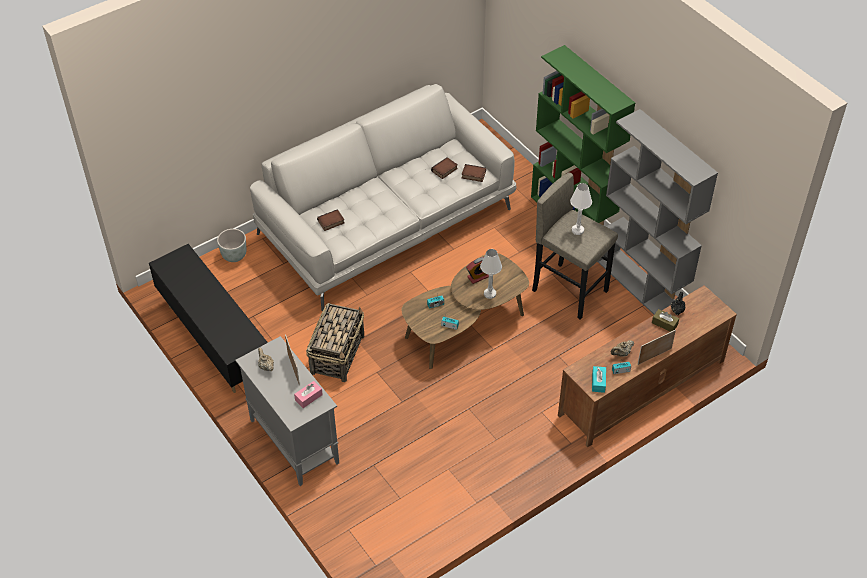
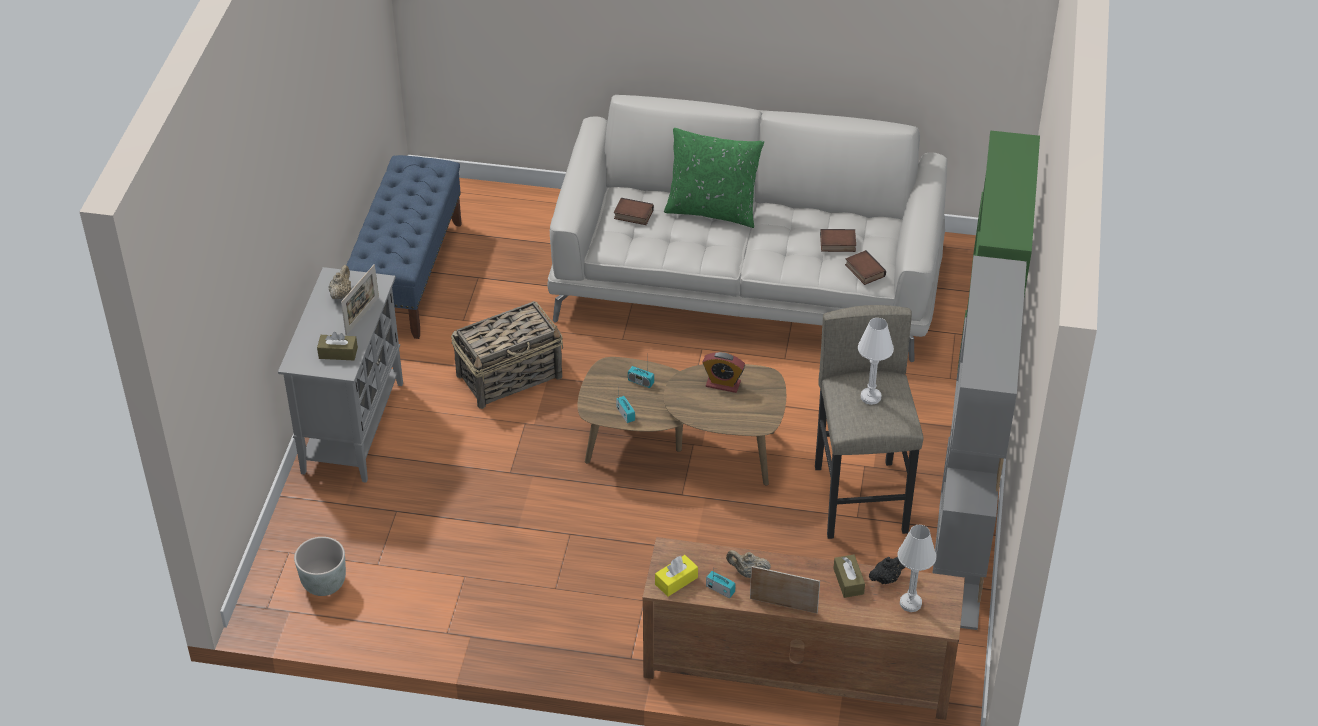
camera: 45 degrees right, 5 degrees down
black tv stand [149,244,268,393] -> blue bench [346,155,462,339]
grey planter [217,229,247,262] -> grey planter moved to [294,537,346,596]
pink tissue box [294,381,323,408] -> brown tissue box [317,332,358,360]
white table lamp [480,249,502,299] -> white table lamp moved to [898,525,936,612]
turquoise tissue box [592,366,606,393] -> yellow tissue box [655,555,698,597]
none -> green pillow [664,128,764,228]

